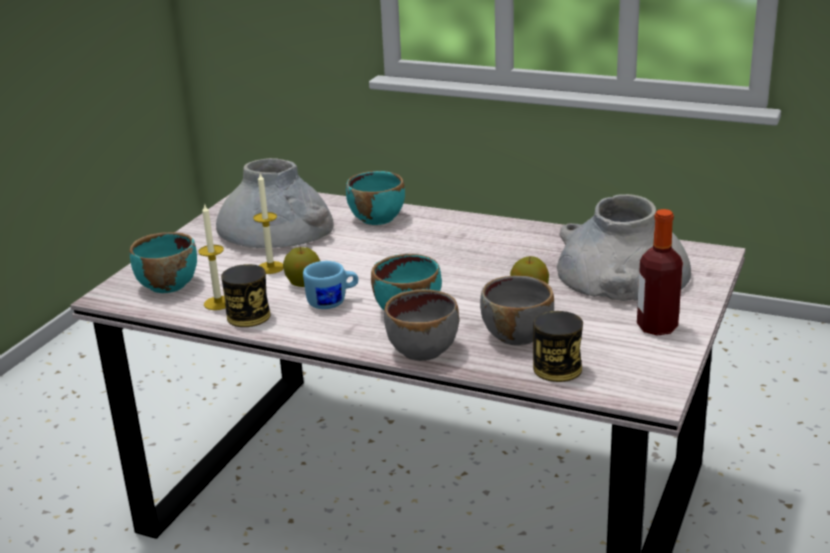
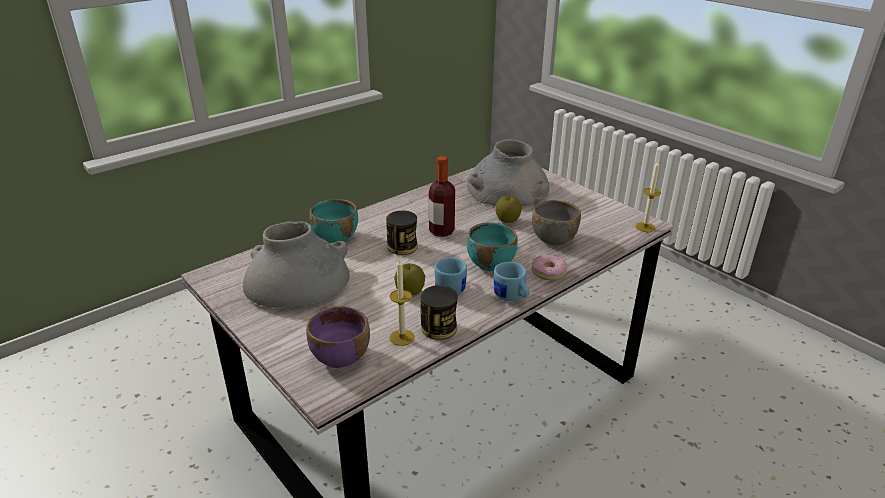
camera: 65 degrees left, 5 degrees up
turquoise bowl [129,232,197,293] -> purple bowl [306,306,370,368]
candle [253,174,284,274] -> candle moved to [636,161,661,232]
grey bowl [384,289,459,361] -> donut [532,255,568,280]
can [533,311,583,382] -> can moved to [386,211,418,255]
bottle [637,209,683,336] -> bottle moved to [429,156,455,237]
none -> blue mug [494,262,530,301]

